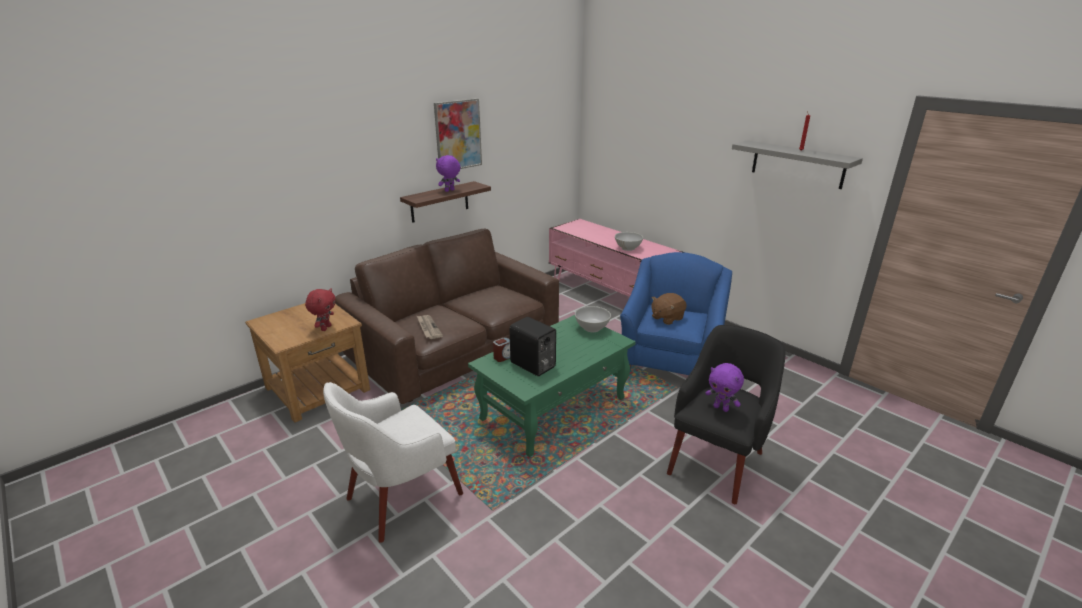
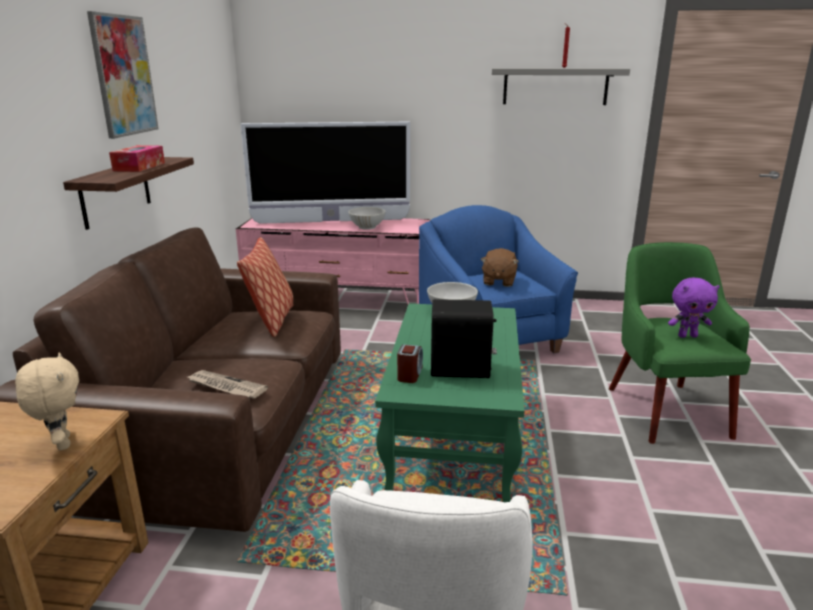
camera: 40 degrees left, 5 degrees down
red plush toy [305,289,336,331] -> beige plush toy [15,353,79,451]
purple plush toy [436,155,460,192] -> tissue box [109,145,165,172]
black armchair [667,325,786,504] -> green armchair [609,242,751,444]
none -> pillow [237,237,294,337]
none -> television [241,122,410,224]

